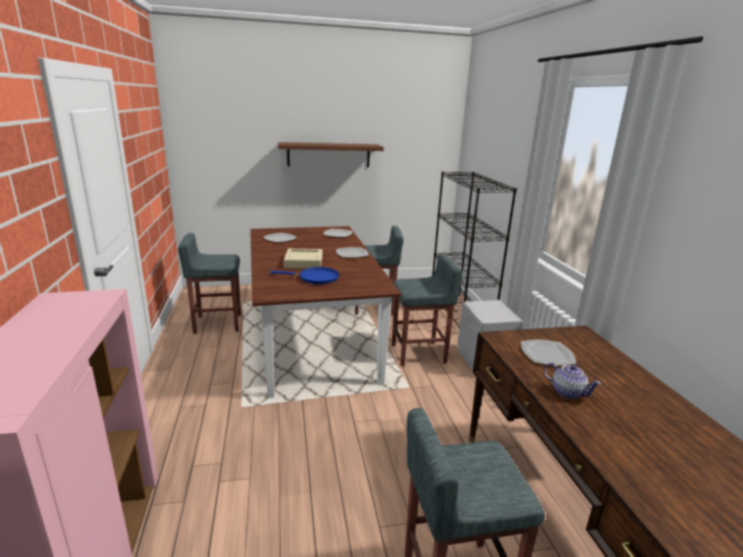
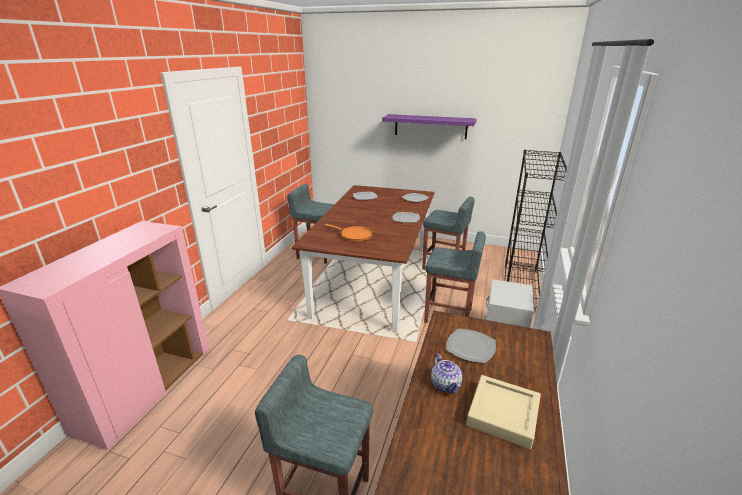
camera: 30 degrees right, 5 degrees up
blue frying pan [270,267,339,284] -> orange frying pan [325,224,373,241]
brown shelf [278,142,384,167] -> purple shelf [382,114,476,139]
beige tray [284,249,322,268] -> beige tray moved to [466,375,541,449]

